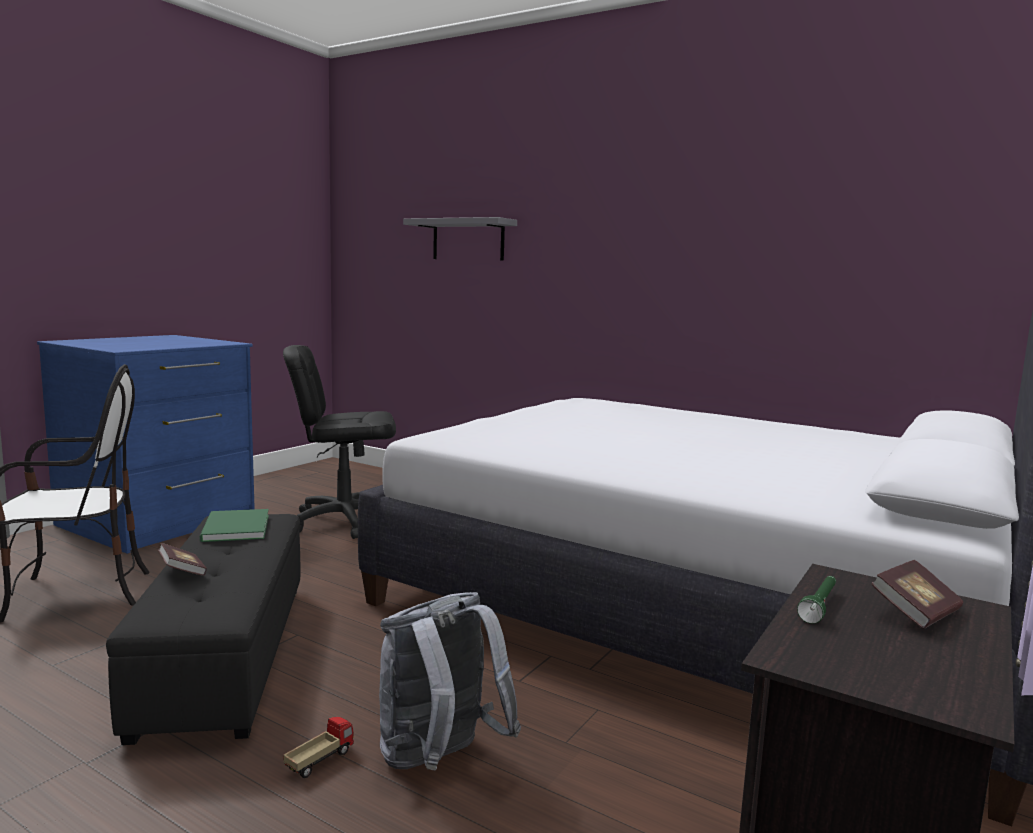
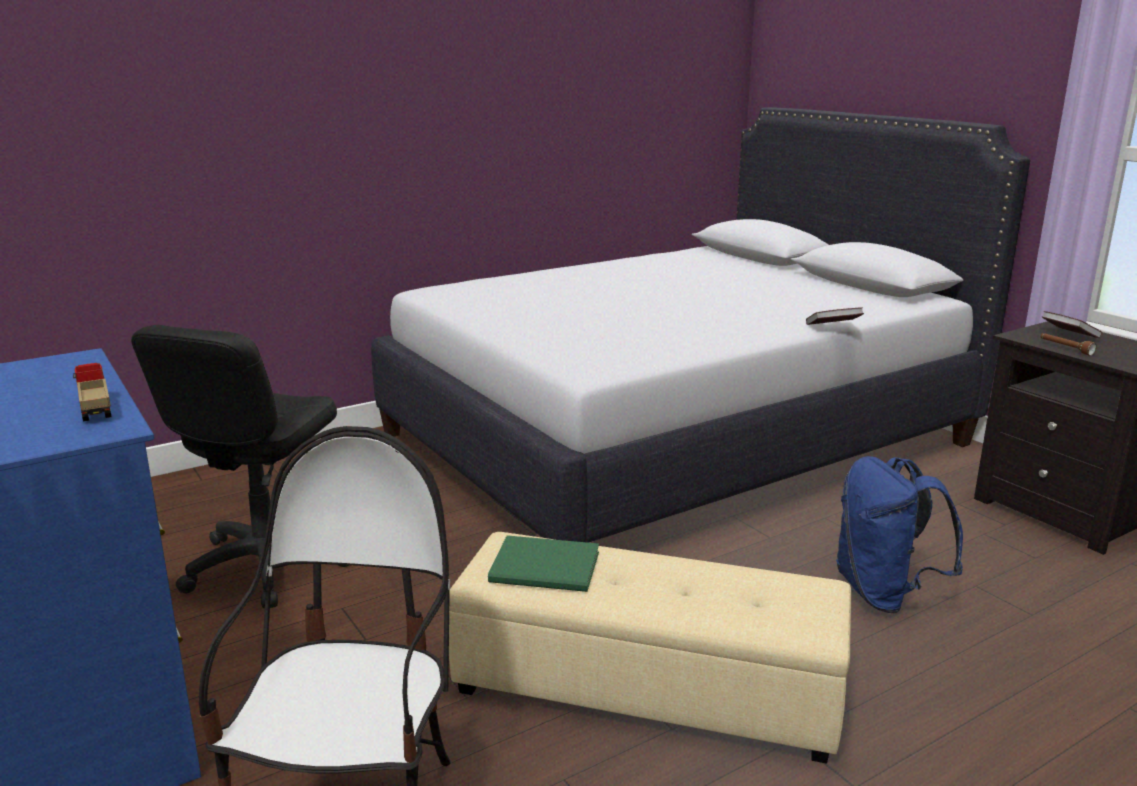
camera: 65 degrees left, 10 degrees up
black ottoman [106,514,300,745] -> beige ottoman [449,532,851,764]
book [158,543,207,576] -> book moved to [806,307,864,325]
toy truck [283,717,354,778] -> toy truck moved to [73,363,111,422]
grey backpack [379,592,521,770] -> blue backpack [836,456,963,613]
grey shelf [403,217,517,261] -> none
green flashlight [797,576,836,624] -> brown flashlight [1041,333,1097,356]

